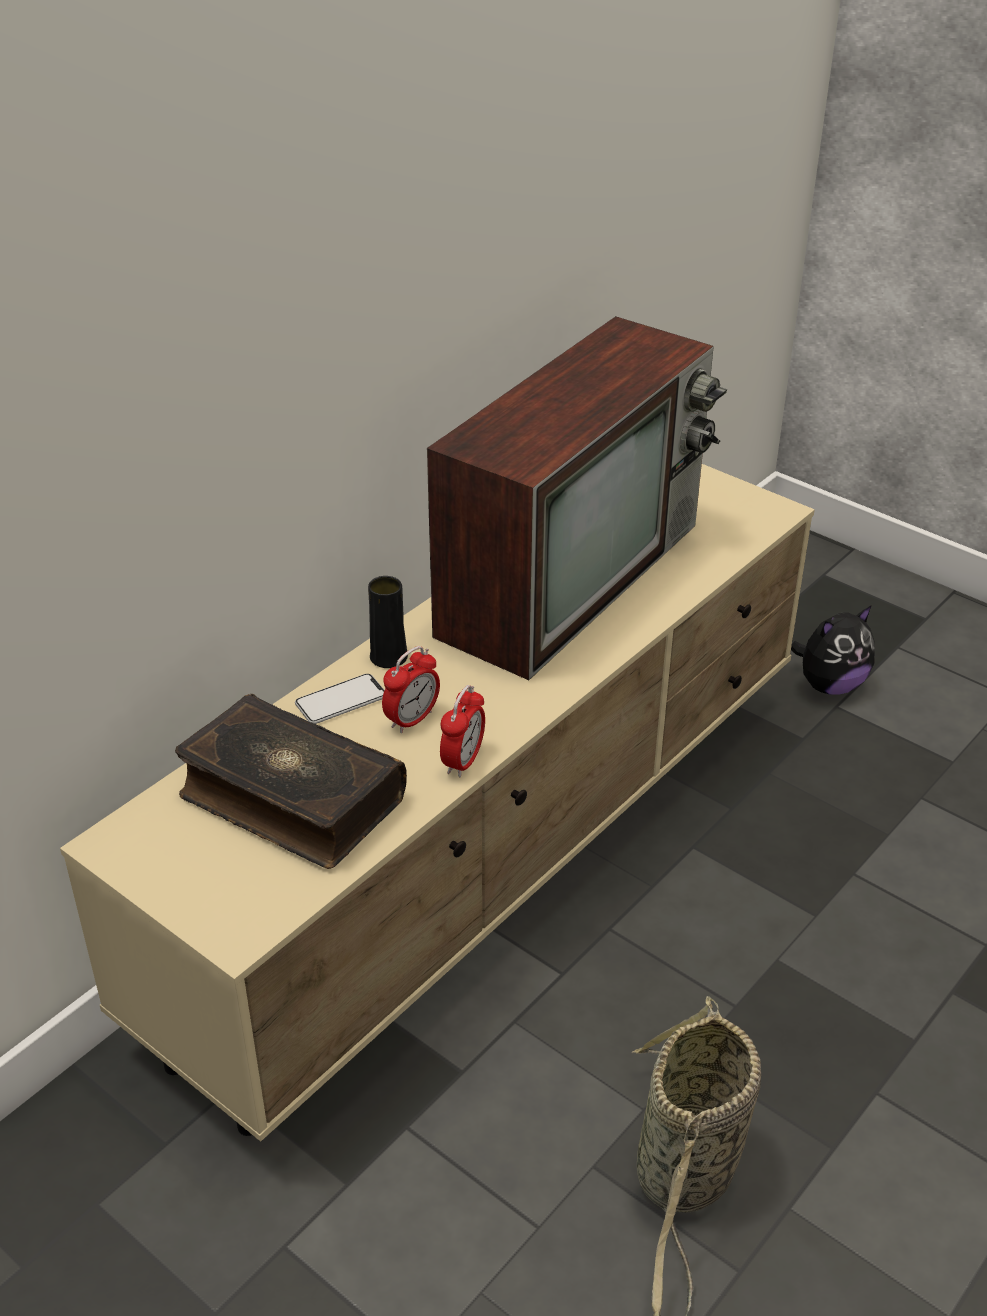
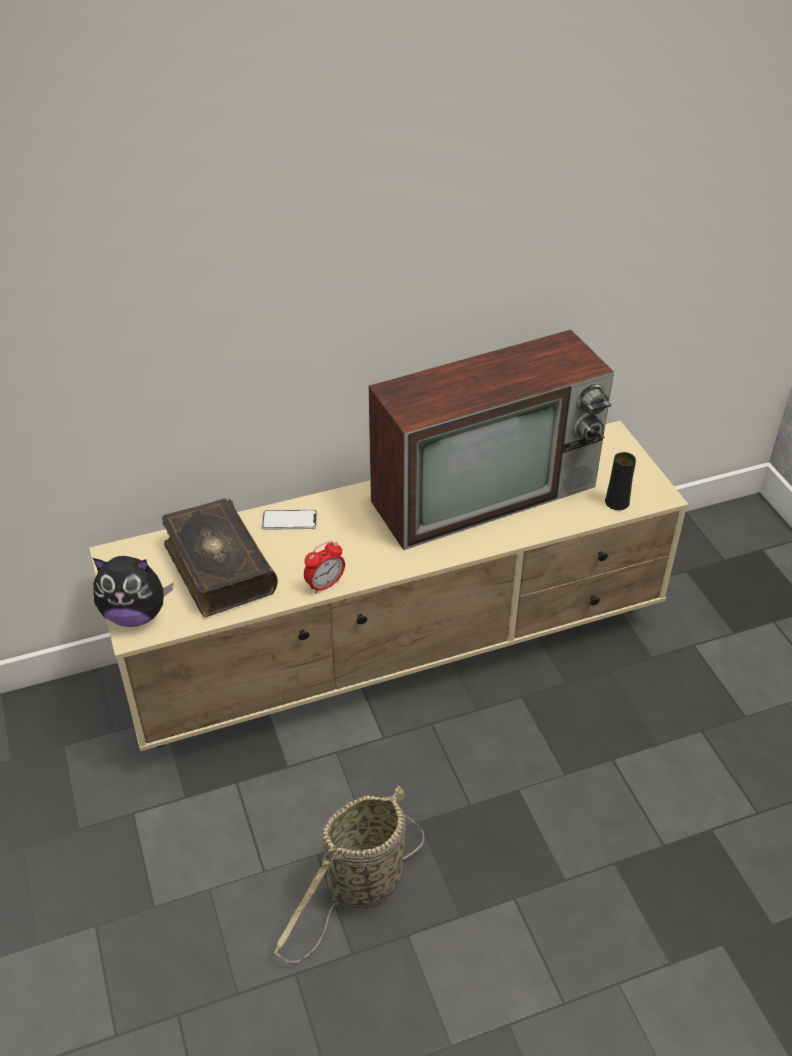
camera: 30 degrees right, 5 degrees up
black vase [368,576,408,668] -> black vase moved to [605,452,636,510]
alarm clock [382,646,440,733] -> none
plush toy [791,605,875,695] -> plush toy moved to [93,556,173,627]

